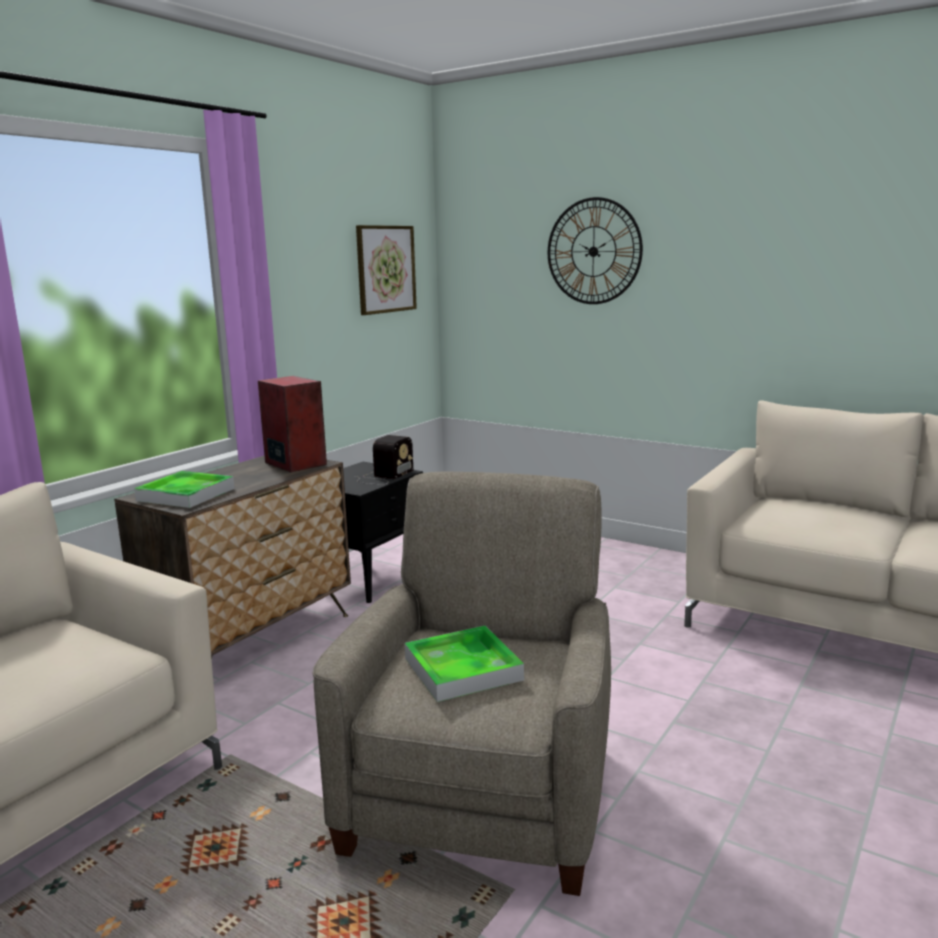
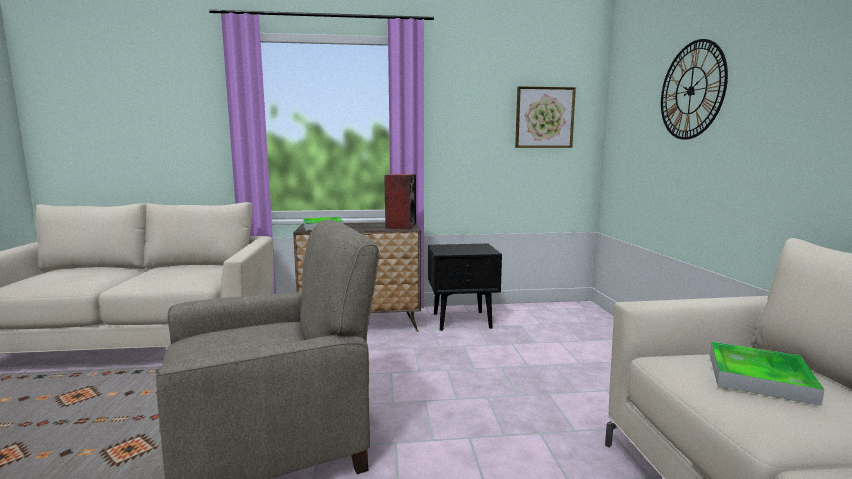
camera: 50 degrees right, 5 degrees down
radio [354,435,413,484] -> none
tray [405,626,524,702] -> tray moved to [710,342,824,406]

